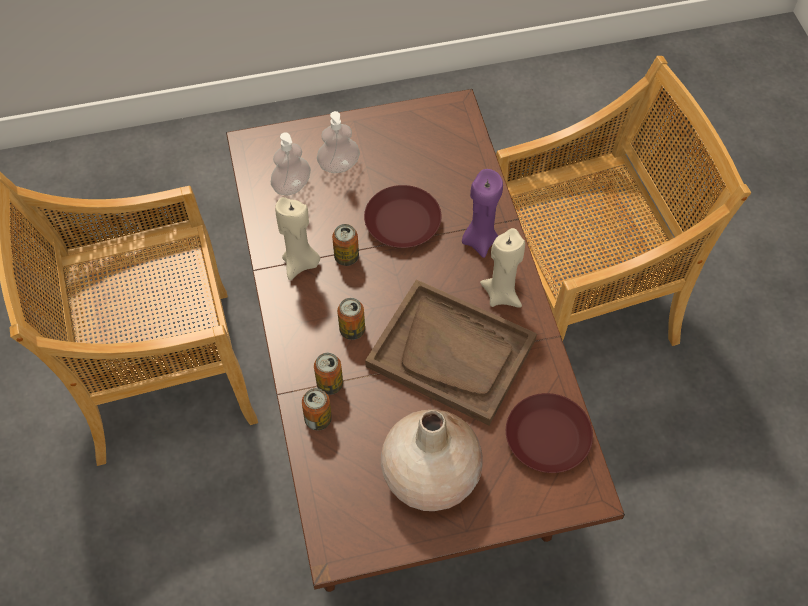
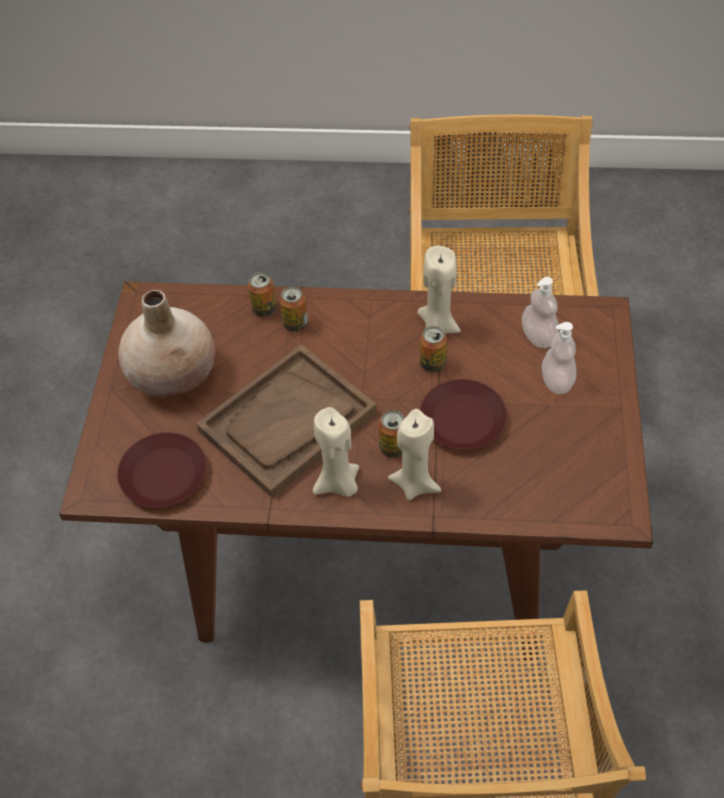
camera: 110 degrees right, 5 degrees down
can [337,298,365,340] -> can moved to [379,411,405,457]
purple candle [462,169,503,258] -> beige candle [388,409,442,501]

